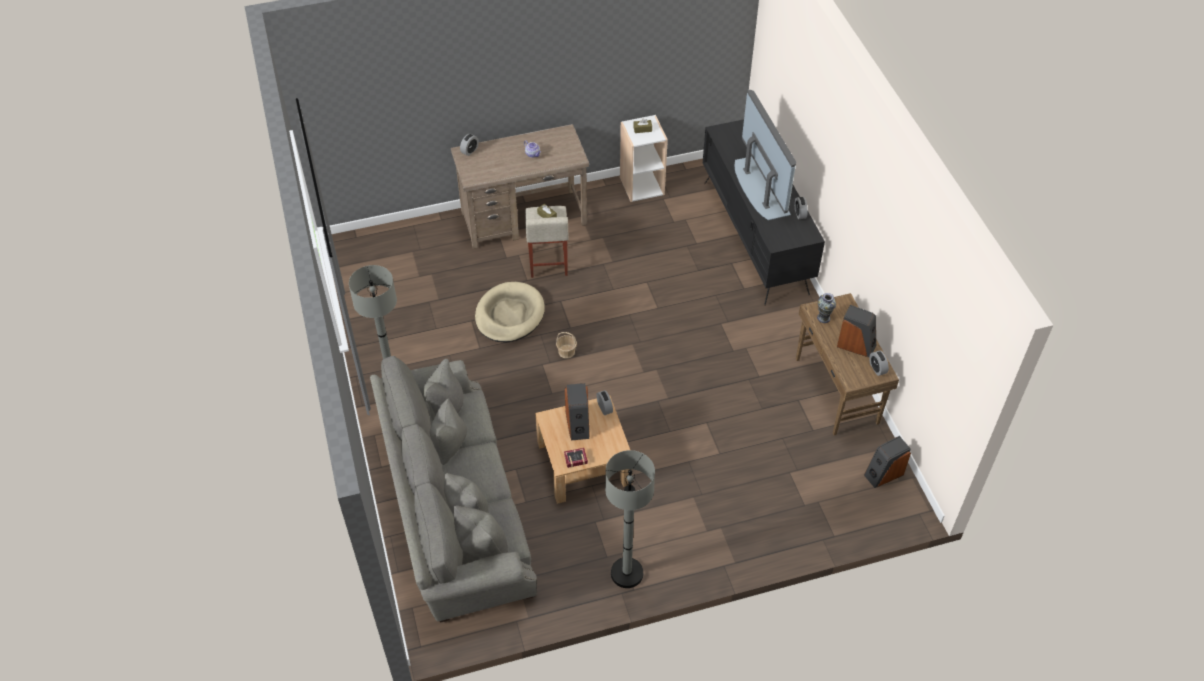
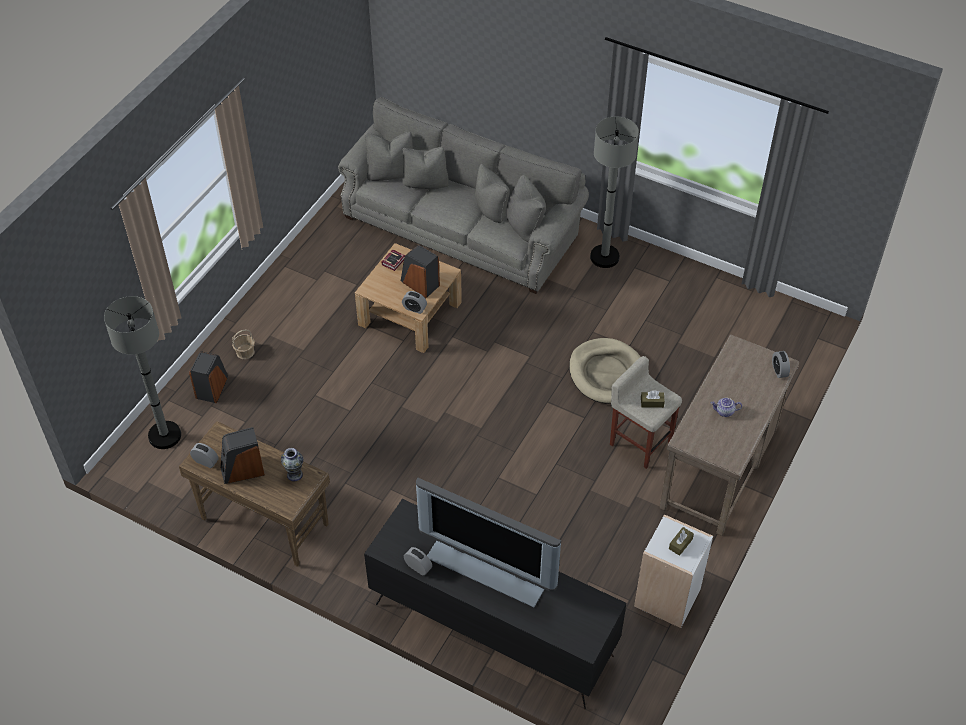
camera: 135 degrees right, 0 degrees up
basket [556,332,577,358] -> basket moved to [232,329,255,359]
grey floor lamp [605,450,655,588] -> grey floor lamp moved to [104,296,181,449]
speaker [864,436,911,488] -> speaker moved to [189,351,228,403]

